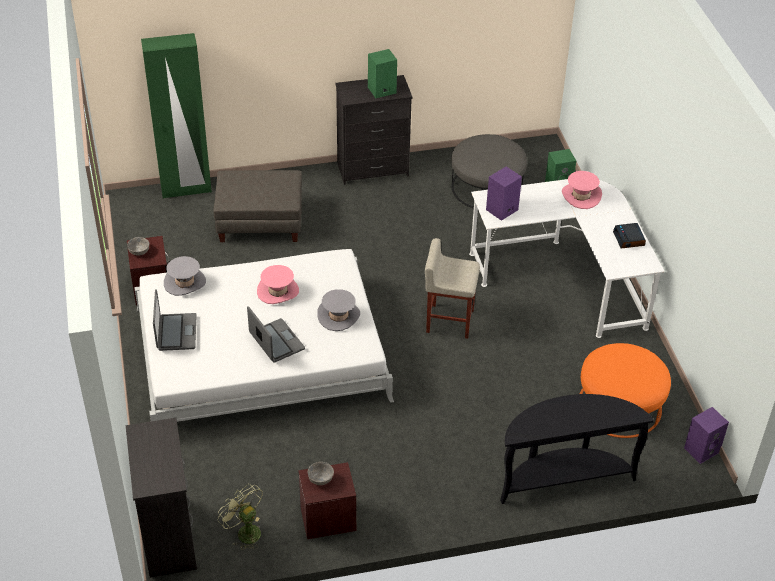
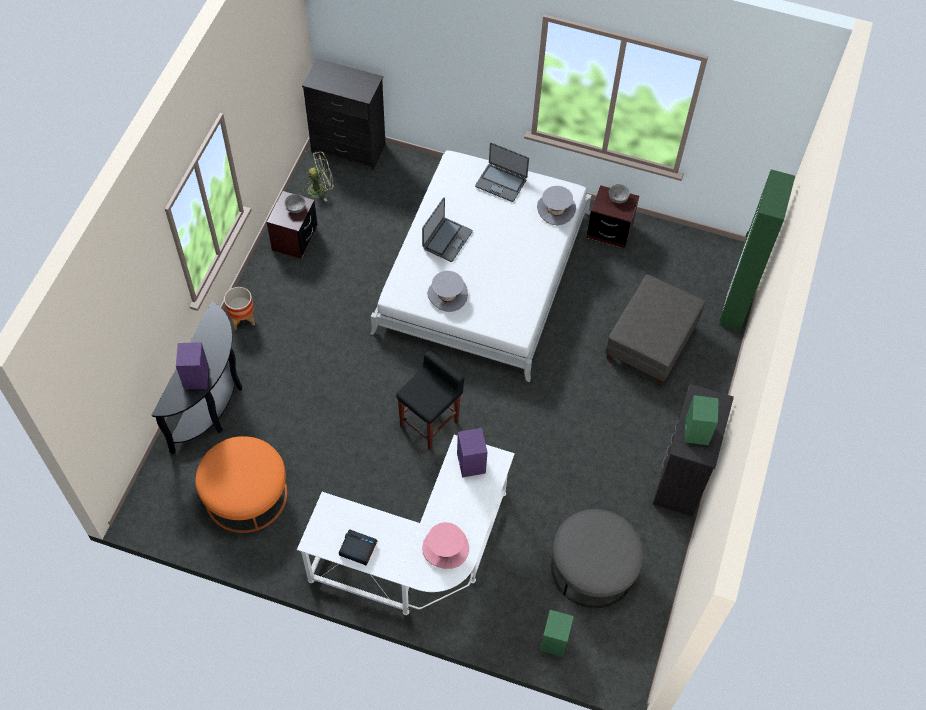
camera: 120 degrees right, 15 degrees up
laptop [247,306,305,363] -> laptop turned 60 degrees counterclockwise [422,197,473,262]
pink hat [257,265,299,304] -> none
beige stool [425,238,480,339] -> black stool [396,351,464,450]
purple speaker [684,407,729,464] -> purple speaker moved to [176,342,209,389]
none -> planter [224,287,255,330]

